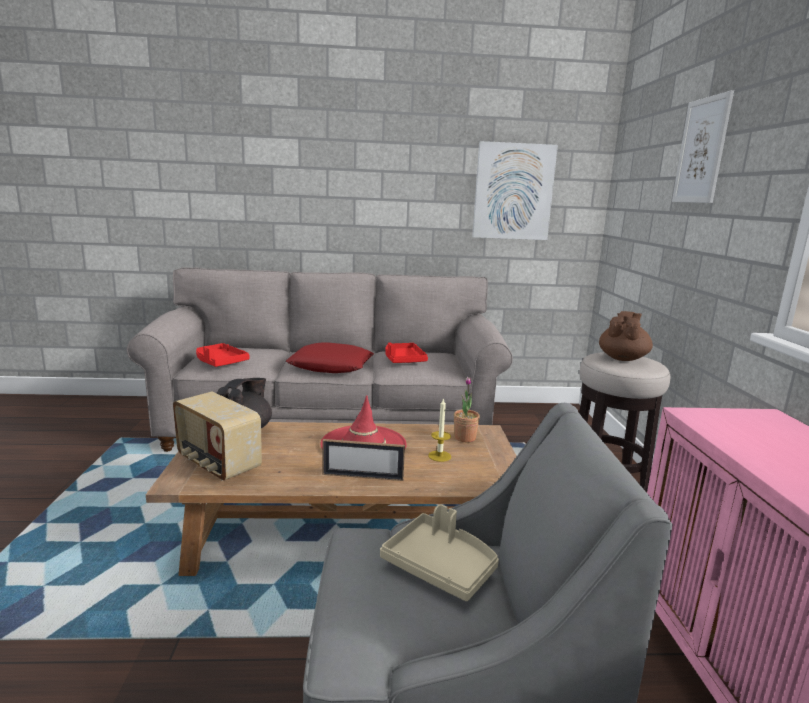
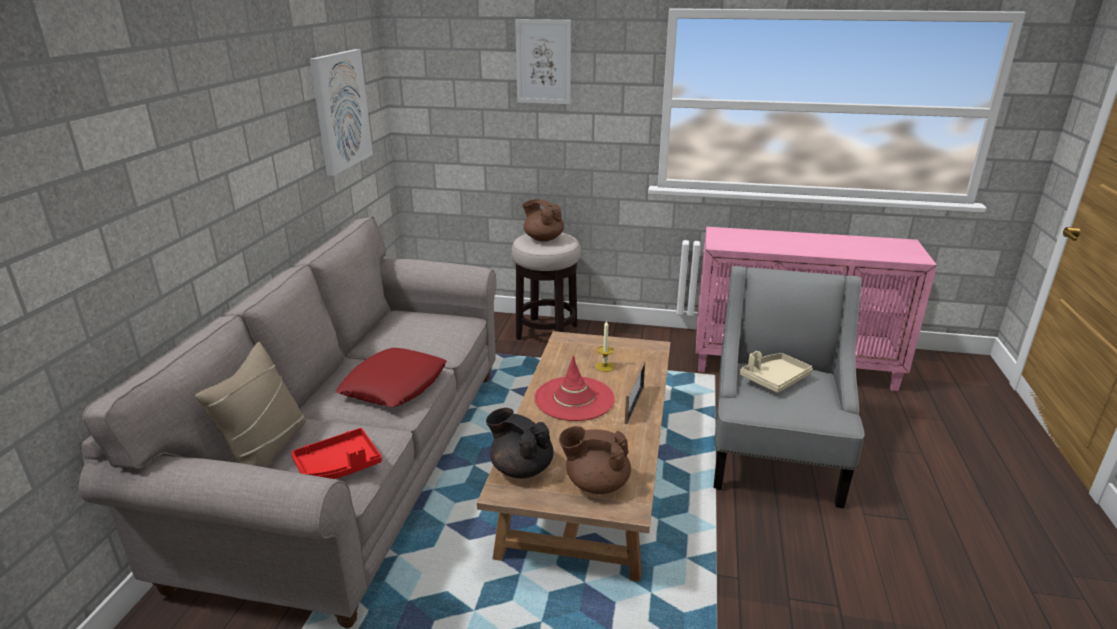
camera: 75 degrees left, 10 degrees up
radio [173,391,262,481] -> brown teapot [559,426,631,494]
red tray [385,343,428,363] -> none
potted plant [454,377,480,442] -> none
none -> beige pillow [195,342,306,468]

